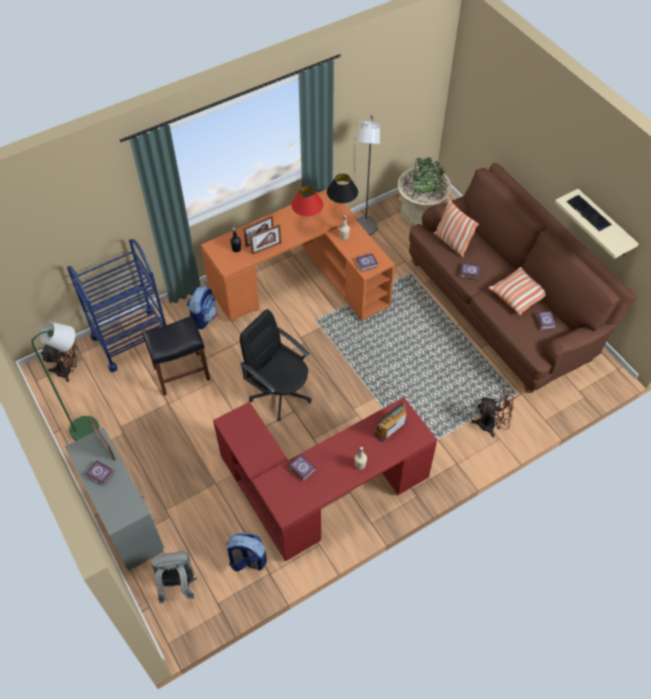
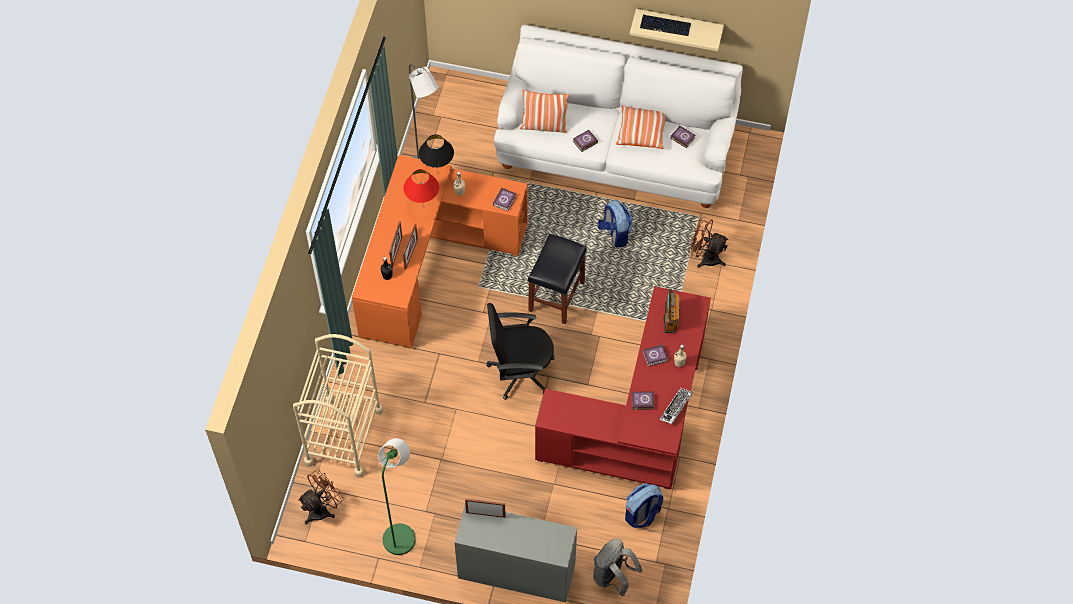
camera: 45 degrees left, 5 degrees up
blue cart [67,239,166,372] -> beige cart [293,334,383,478]
book [86,460,115,486] -> book moved to [643,344,668,366]
black stool [142,316,210,396] -> black stool moved to [528,234,587,324]
backpack [187,285,217,330] -> backpack moved to [597,200,633,247]
beige planter [398,157,451,226] -> none
brown sofa [409,163,637,393] -> white sofa [494,25,743,208]
brown fan [471,390,514,437] -> brown fan turned 120 degrees counterclockwise [688,217,728,268]
none -> keyboard [659,388,693,424]

